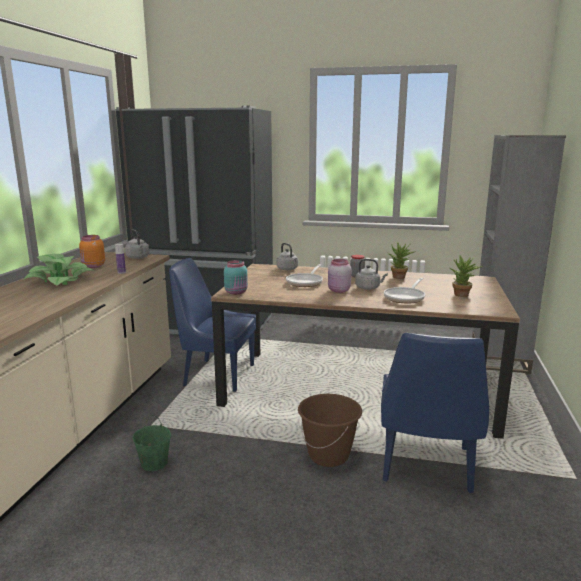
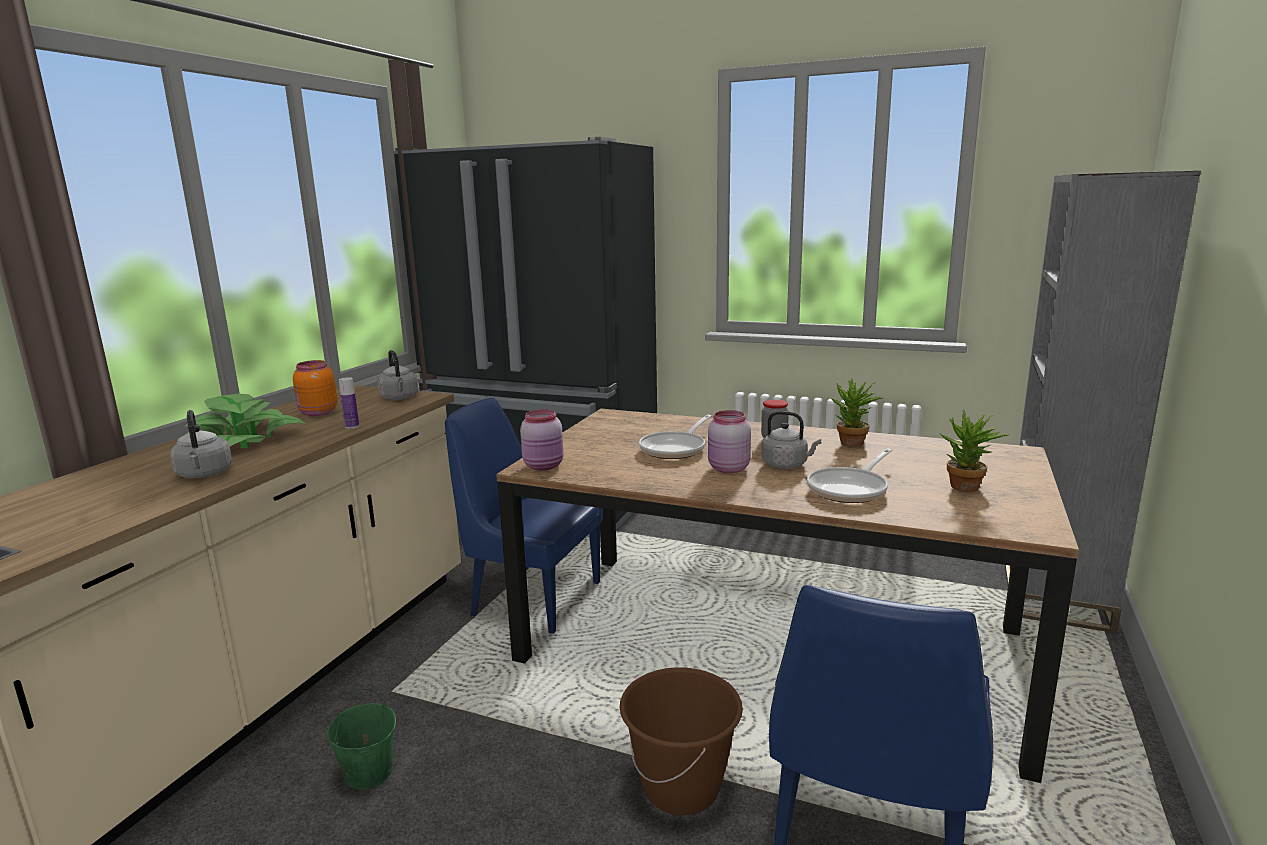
camera: 10 degrees right, 0 degrees up
turquoise jar [224,260,248,295] -> pink jar [520,409,563,471]
grey kettle [277,243,298,270] -> grey kettle moved to [170,410,232,478]

